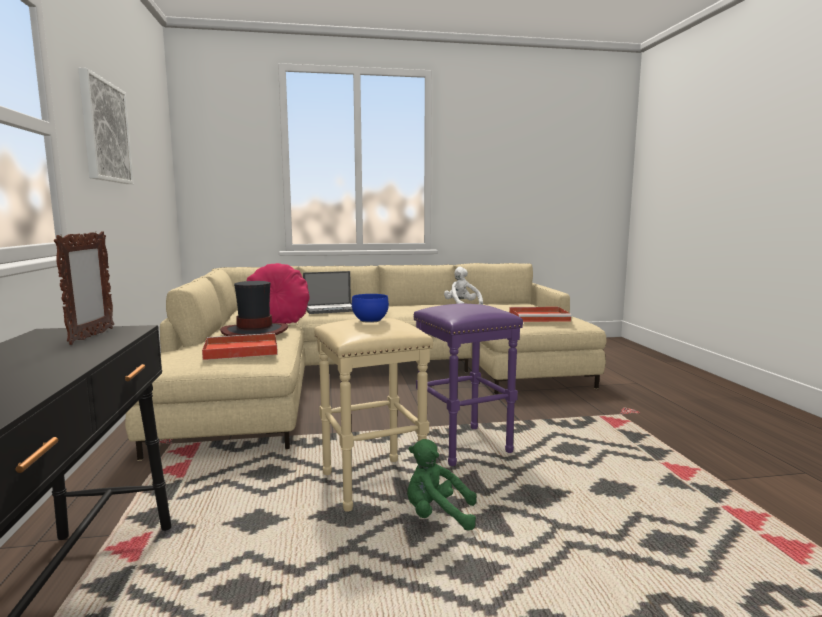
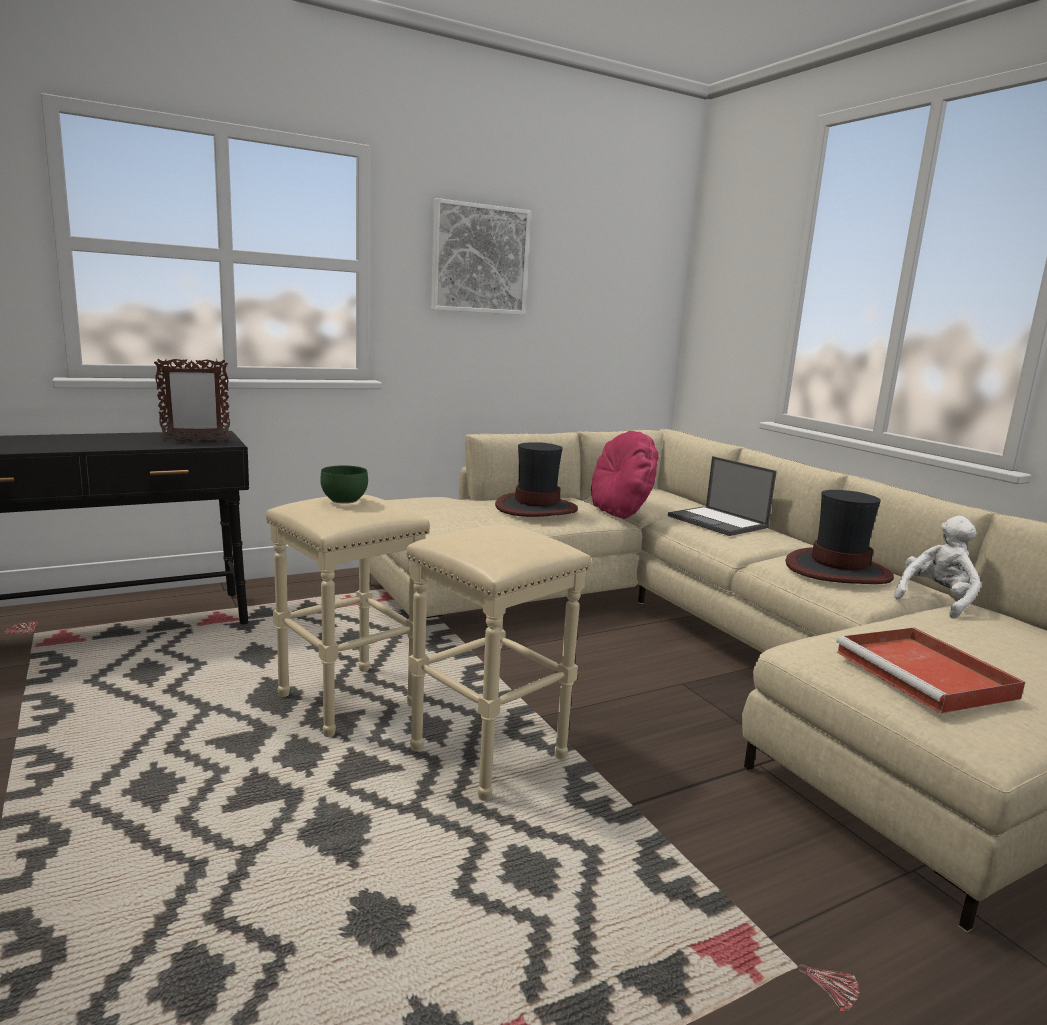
camera: 70 degrees right, 5 degrees up
red tray [202,333,278,360] -> none
blue bowl [352,294,389,323] -> green bowl [320,465,368,504]
green plush toy [407,439,477,531] -> none
purple stool [414,304,523,466] -> beige stool [406,524,591,801]
none -> hat [785,490,894,584]

